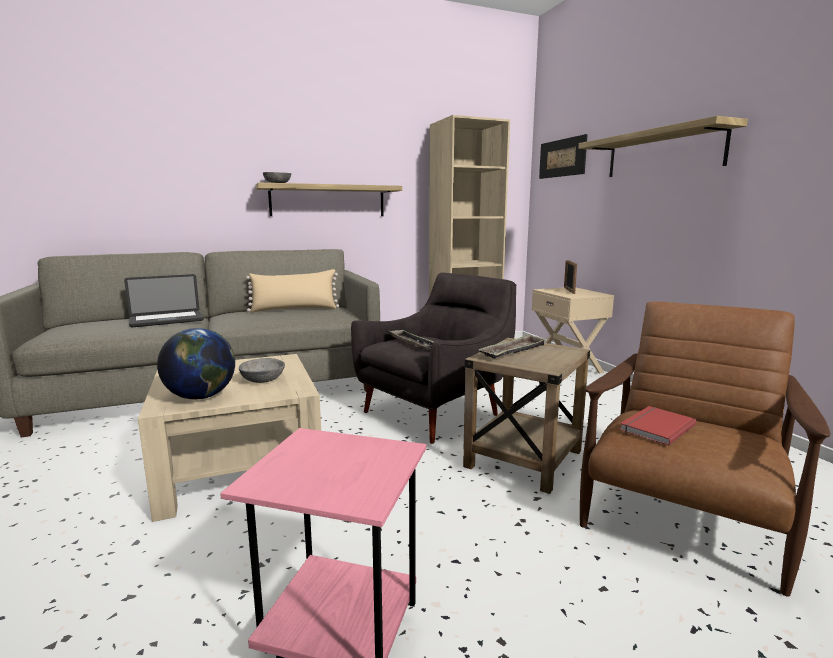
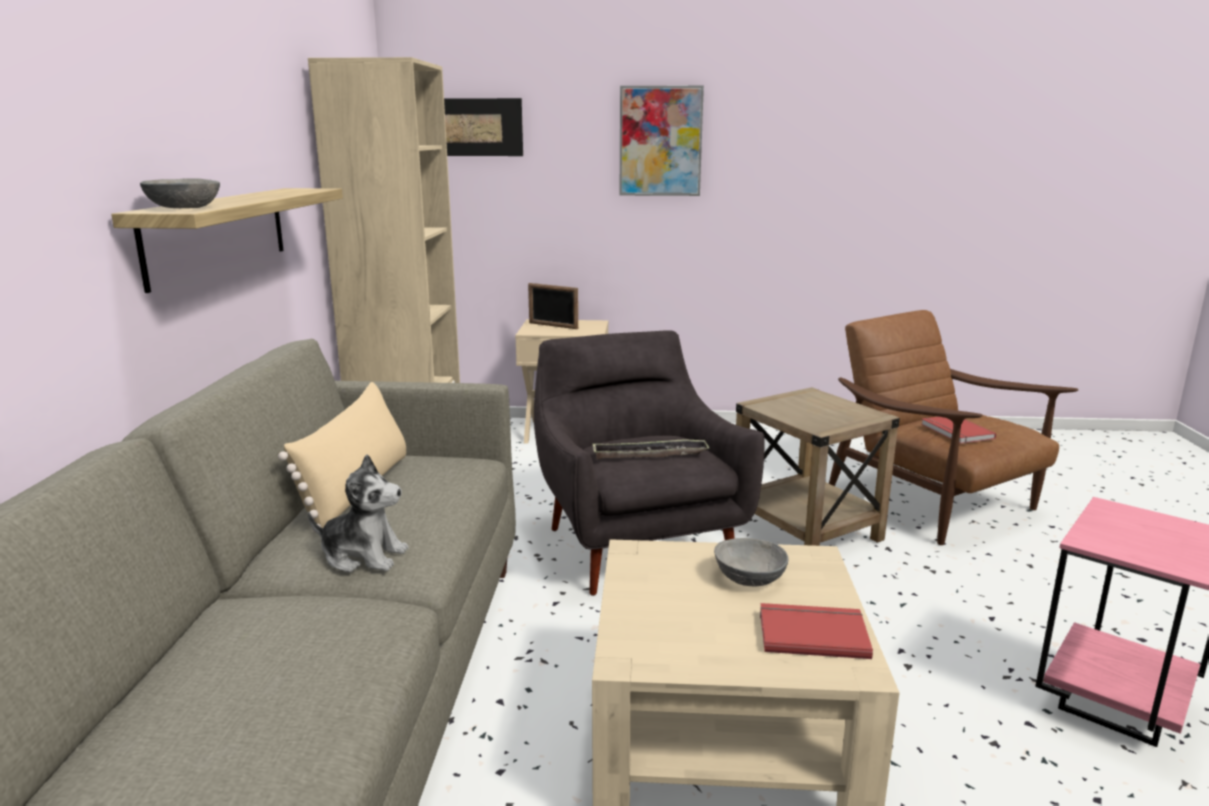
camera: 65 degrees left, 5 degrees up
laptop [124,274,204,327] -> none
globe [157,328,235,399] -> red book [760,603,873,659]
tray [479,334,547,359] -> none
shelf [578,116,748,177] -> picture [620,85,704,196]
none -> plush toy [308,454,409,573]

